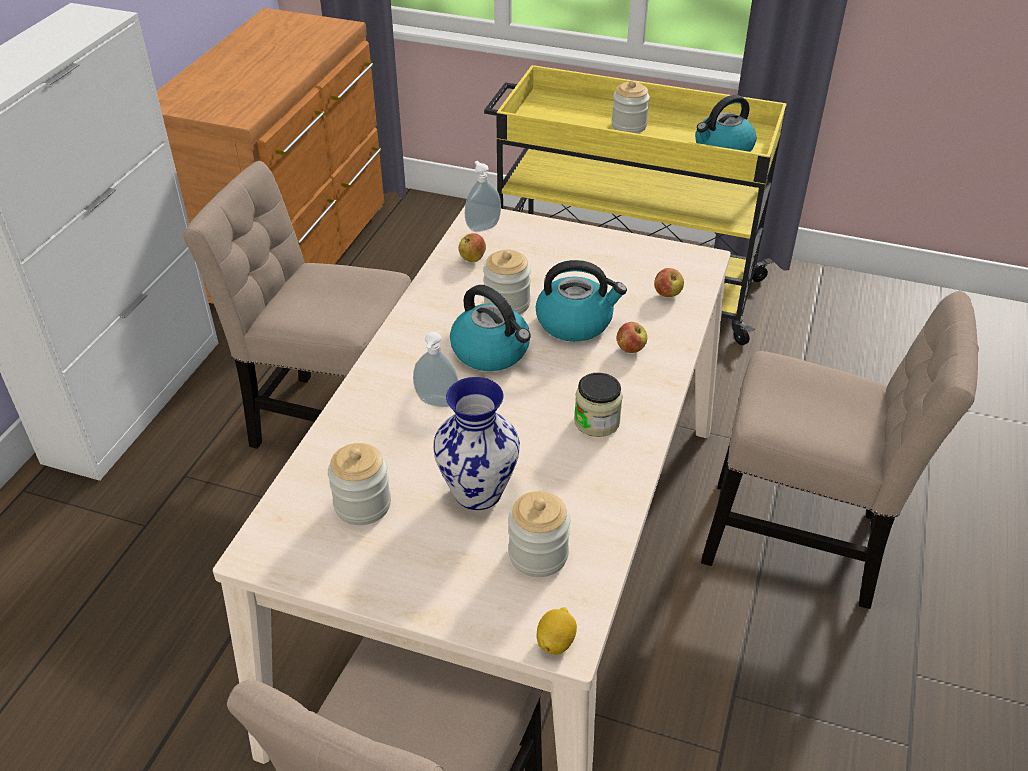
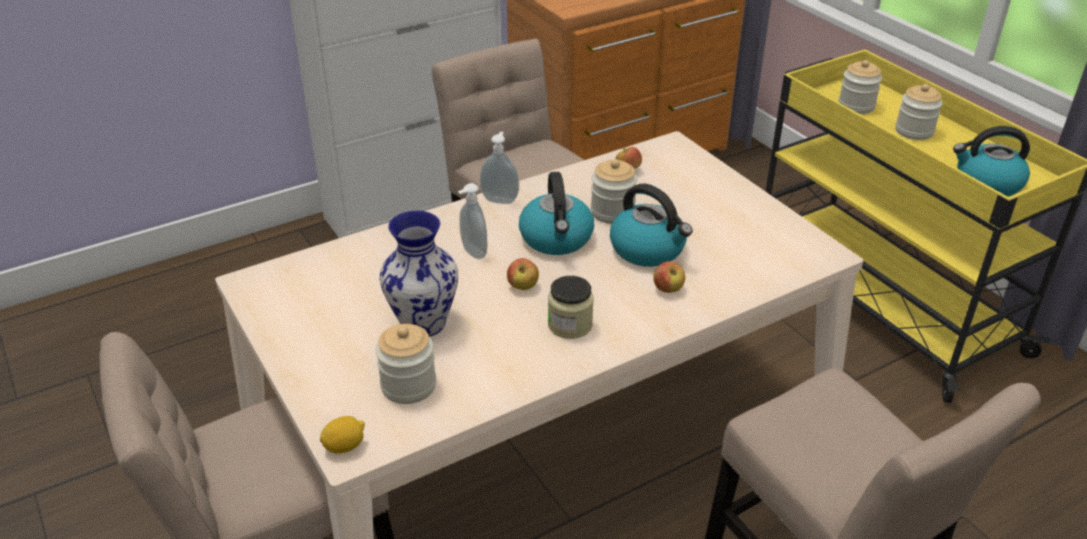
camera: 40 degrees right, 5 degrees down
jar [328,443,391,525] -> jar moved to [839,60,882,114]
soap dispenser [465,161,501,232] -> soap dispenser moved to [480,132,519,204]
apple [654,268,684,297] -> apple moved to [507,258,539,290]

